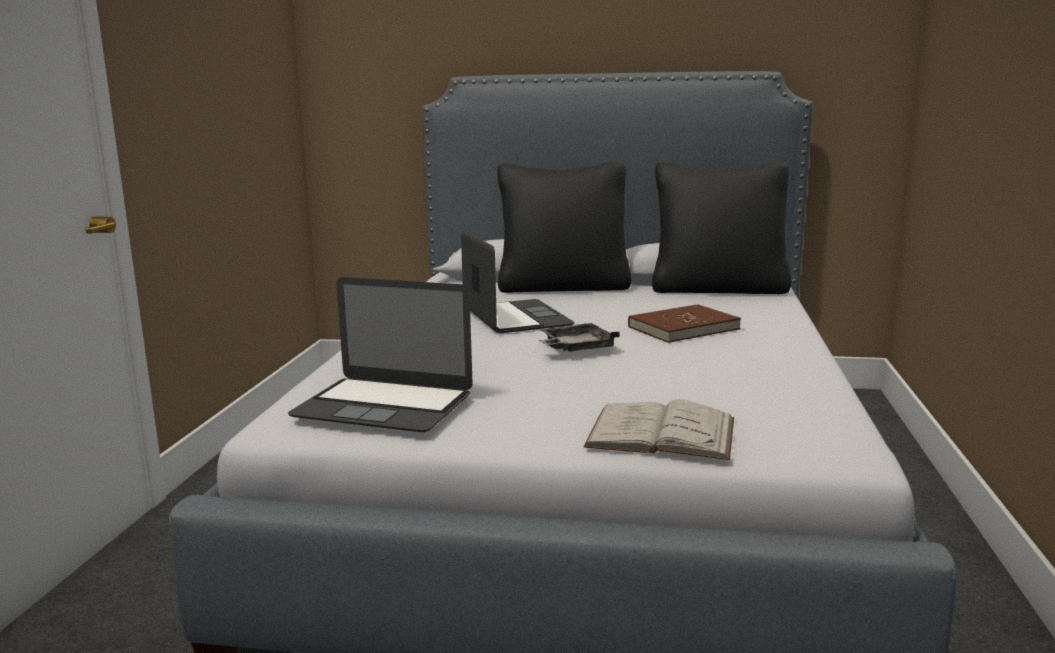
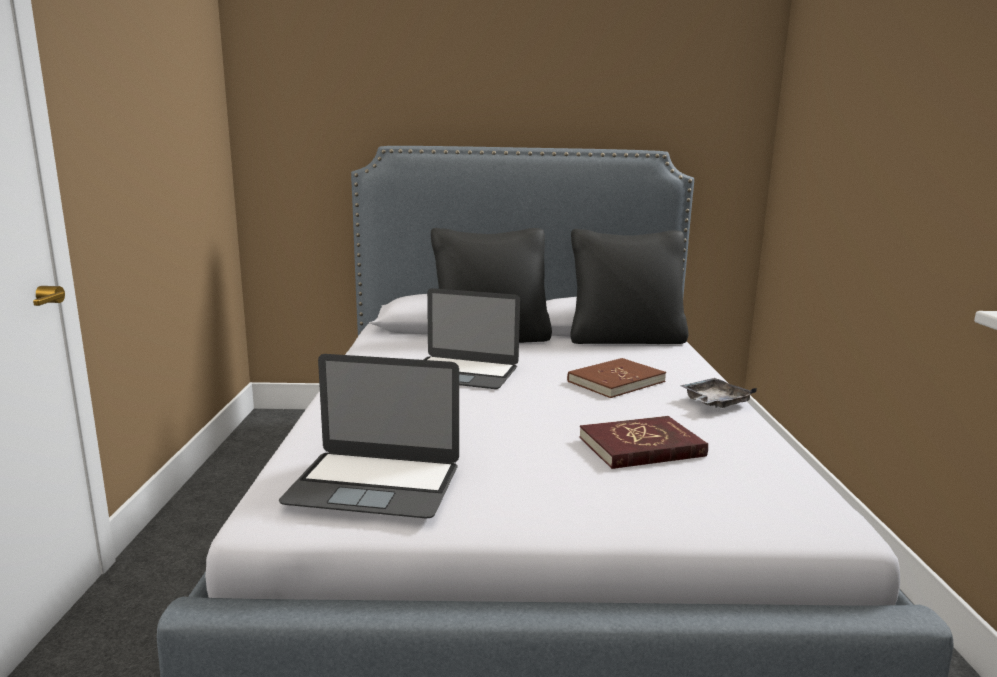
camera: 10 degrees left, 0 degrees up
laptop [461,231,575,333] -> laptop turned 135 degrees clockwise [423,288,520,389]
grey tray [539,323,620,352] -> grey tray moved to [681,378,757,408]
white book [584,399,734,460] -> none
none -> red book [579,416,708,469]

